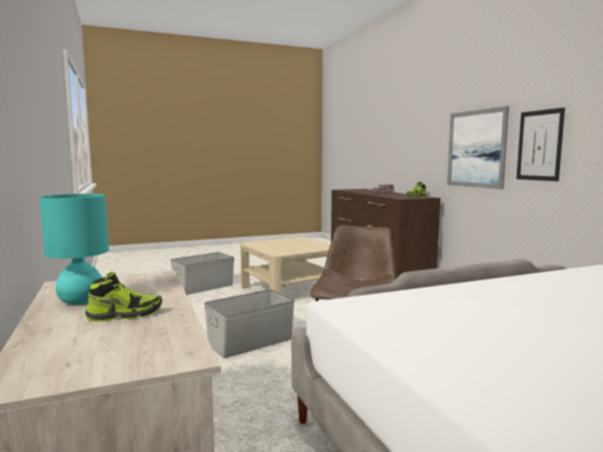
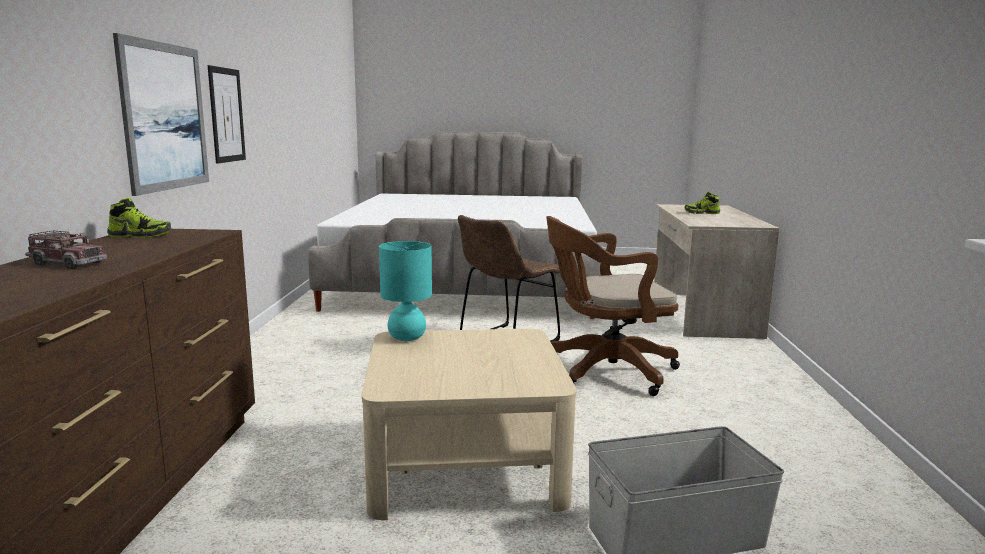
camera: 155 degrees left, 5 degrees up
turquoise table lamp [39,194,109,305] -> turquoise table lamp moved to [379,241,432,341]
grey storage box [204,289,295,358] -> brown office chair [546,216,680,396]

